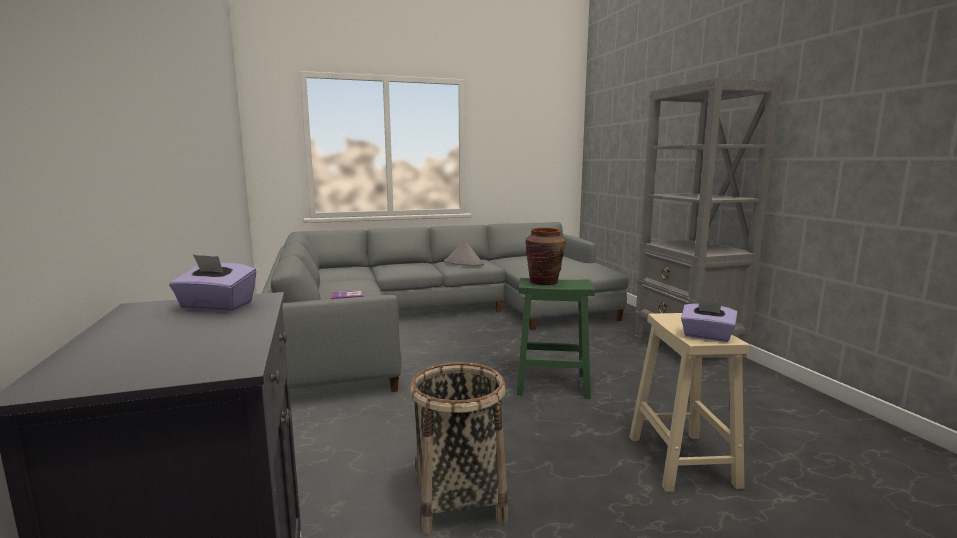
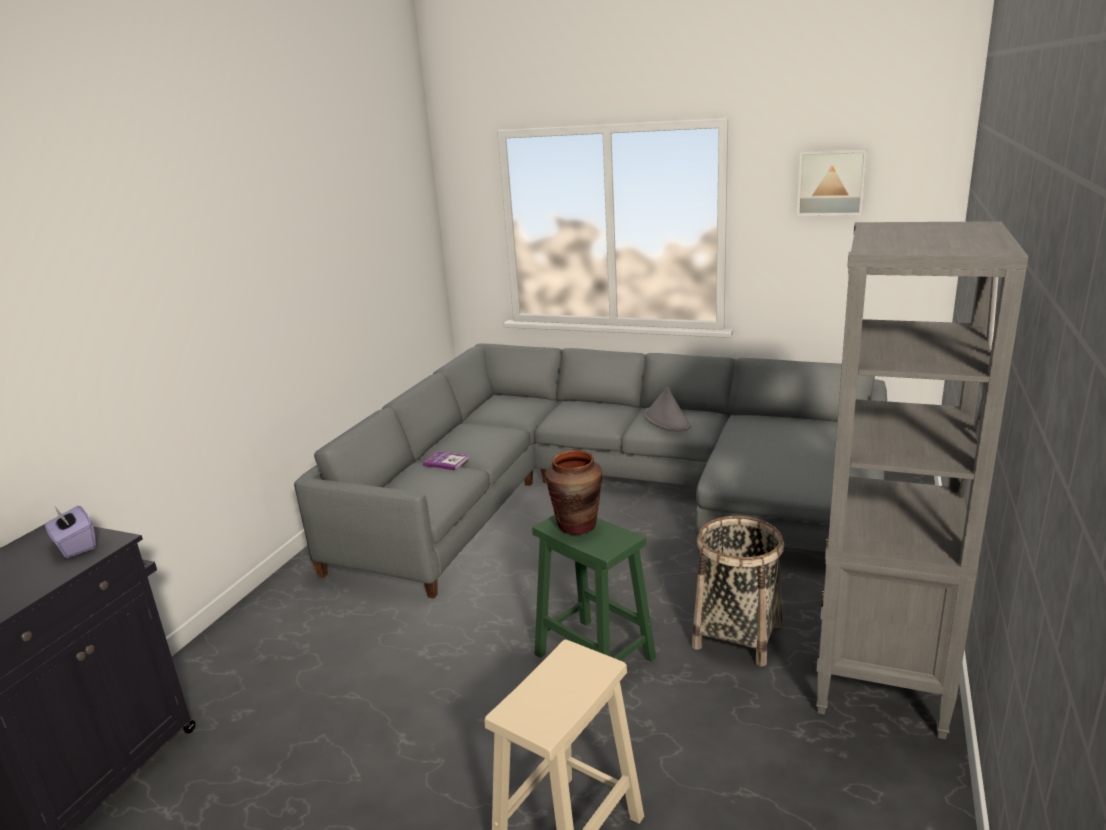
camera: 40 degrees right, 10 degrees up
basket [410,362,508,535] -> basket moved to [692,516,784,666]
purple tissue box [681,299,737,342] -> none
none -> picture [797,149,867,216]

